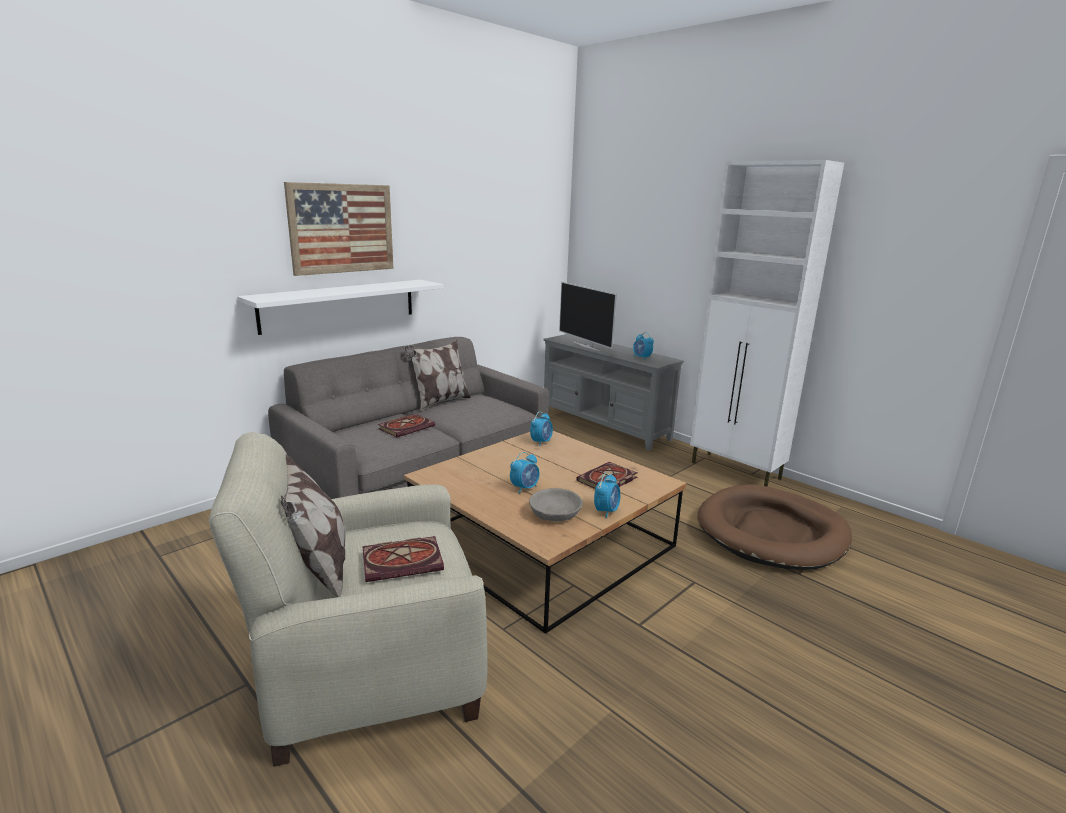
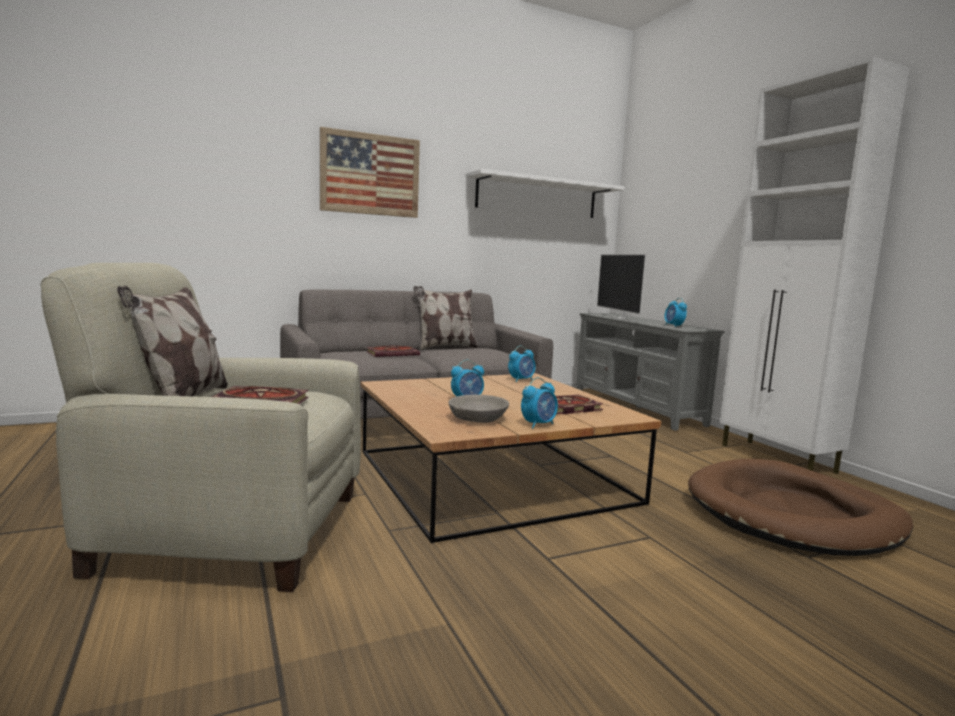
camera: 20 degrees right, 10 degrees down
white shelf [237,280,444,335] -> white shelf moved to [465,169,625,218]

